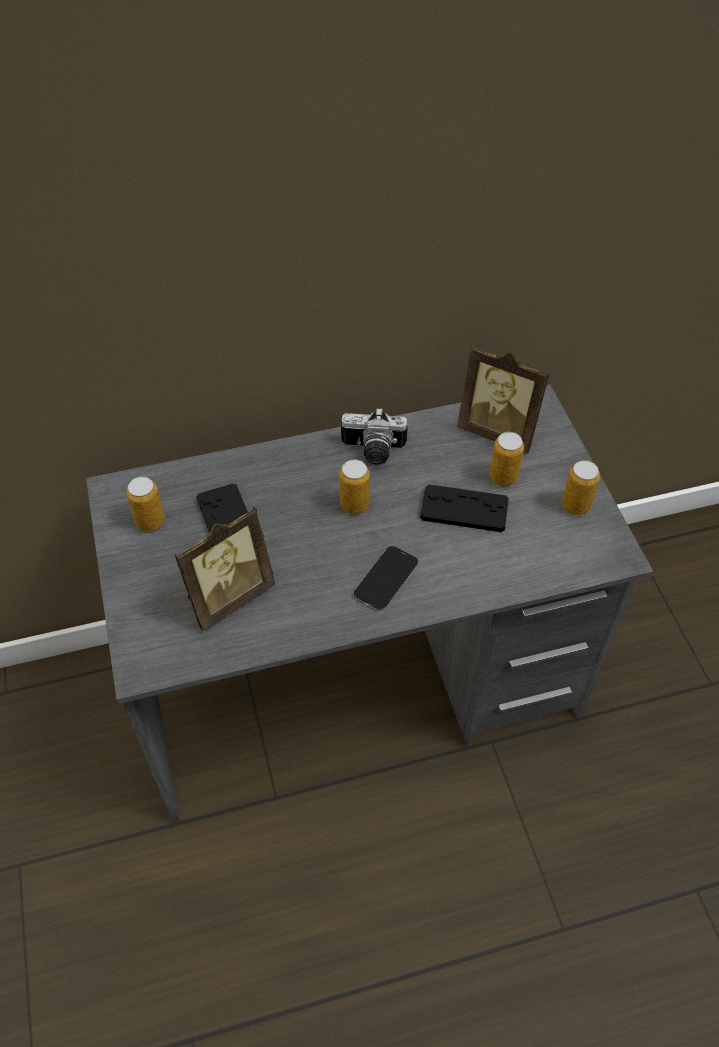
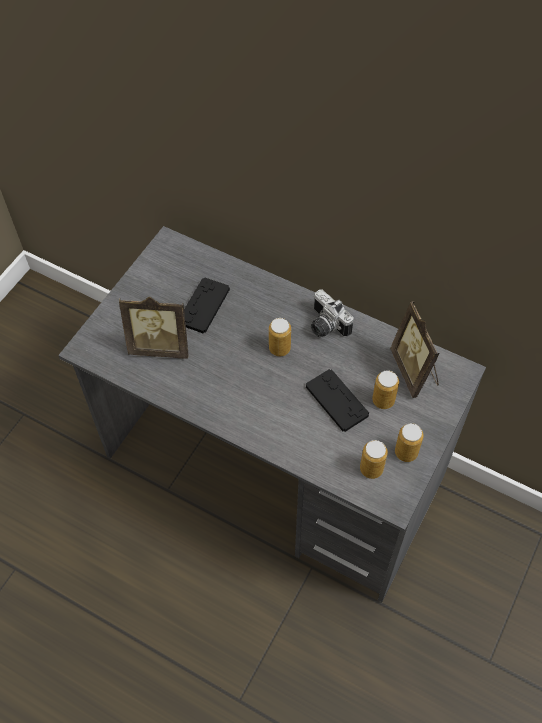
camera: 45 degrees right, 5 degrees up
can [126,476,165,532] -> can moved to [360,440,388,479]
phone [354,546,418,611] -> none

